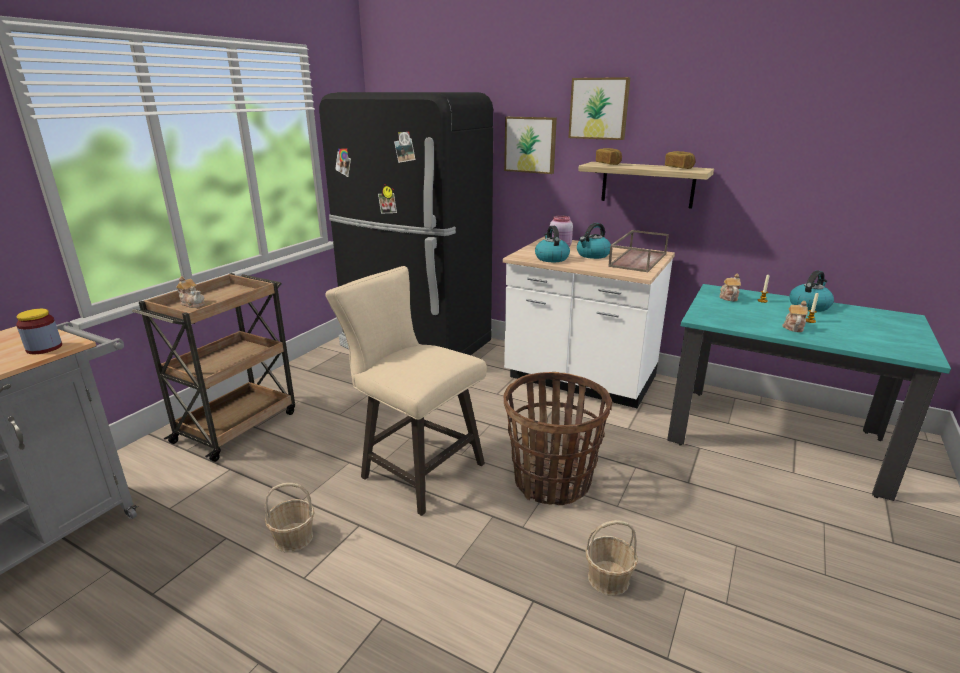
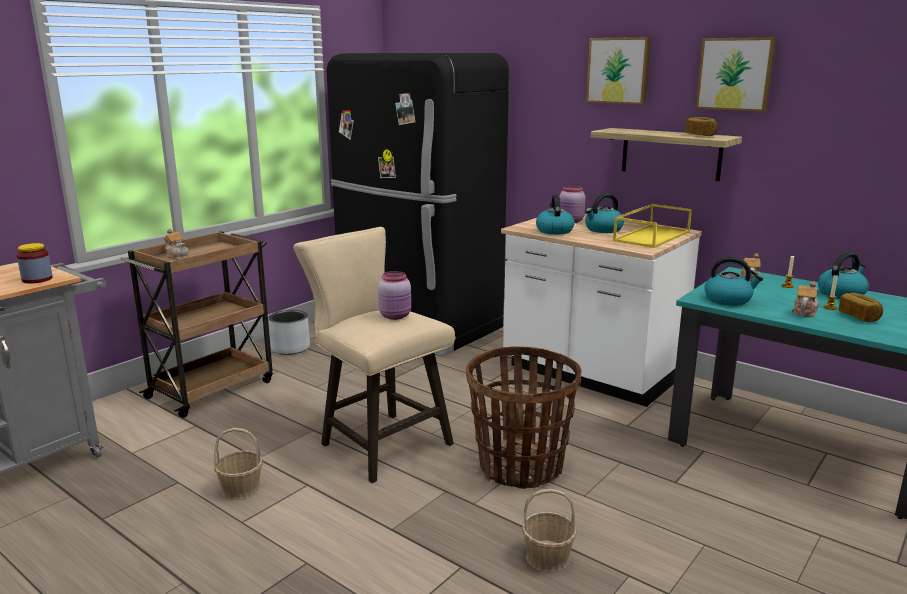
camera: 10 degrees right, 5 degrees down
picture [504,117,557,174] -> picture moved to [696,37,777,112]
bread [596,148,622,165] -> bread moved to [838,293,883,322]
brown tray [608,230,669,272] -> yellow tray [613,204,692,248]
none -> grey planter [268,310,310,355]
none -> pink jar [378,271,411,320]
none -> kettle [705,257,763,306]

